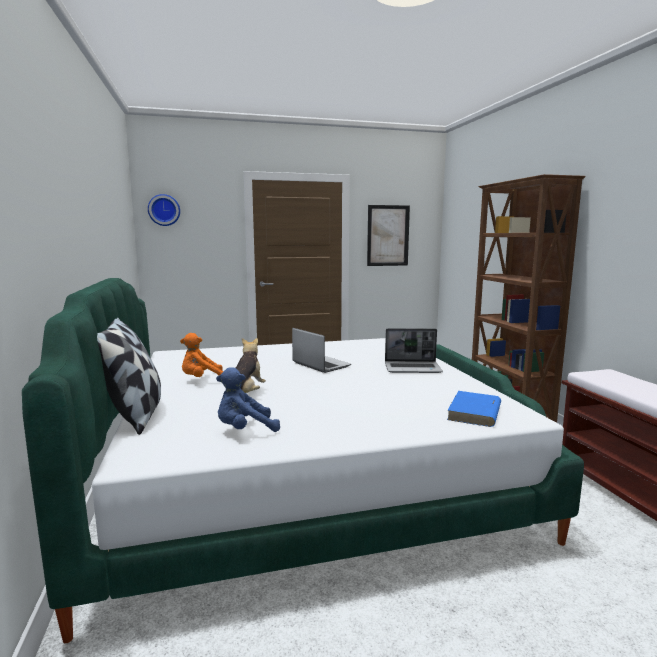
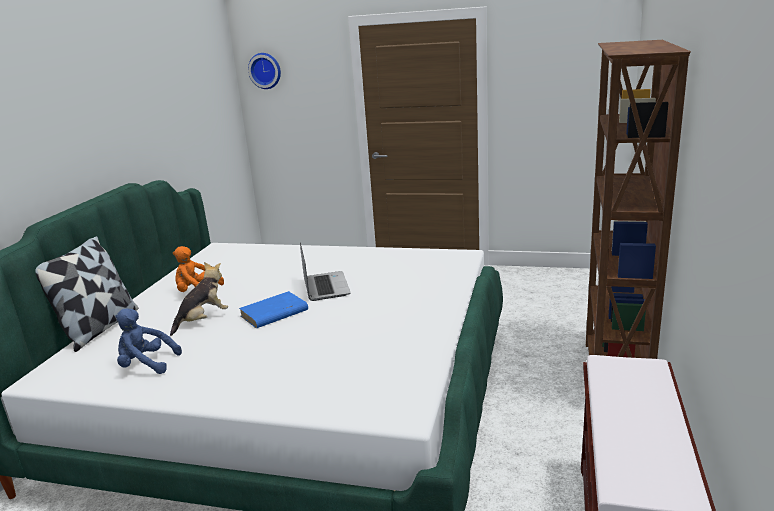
camera: 30 degrees right, 10 degrees up
picture [367,205,410,266] -> none
laptop [385,328,443,373] -> none
blue book [447,391,501,427] -> blue book moved to [239,291,308,329]

